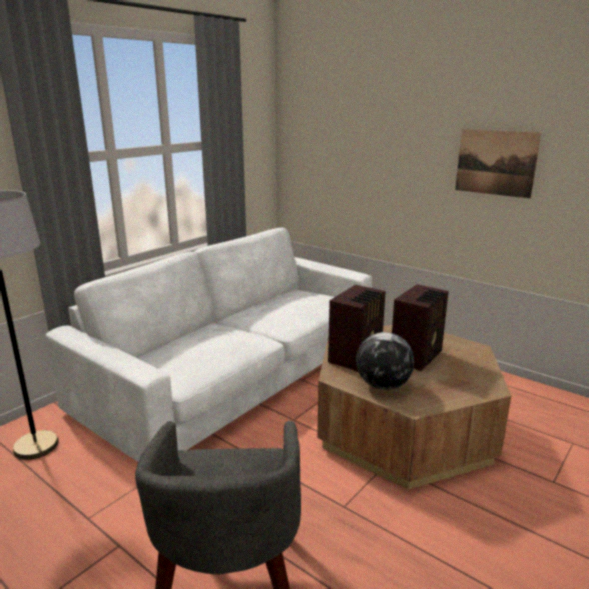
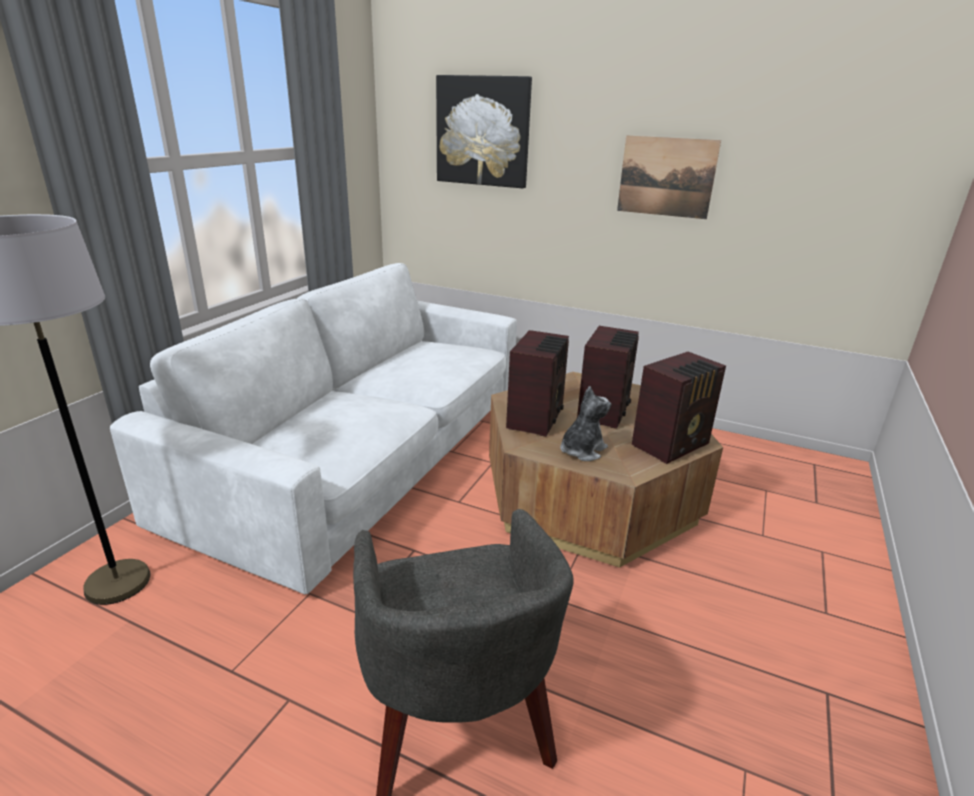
camera: 15 degrees left, 5 degrees up
globe [356,332,414,390] -> plush toy [560,386,611,461]
none -> picture [436,75,532,188]
none -> radio [632,352,726,464]

